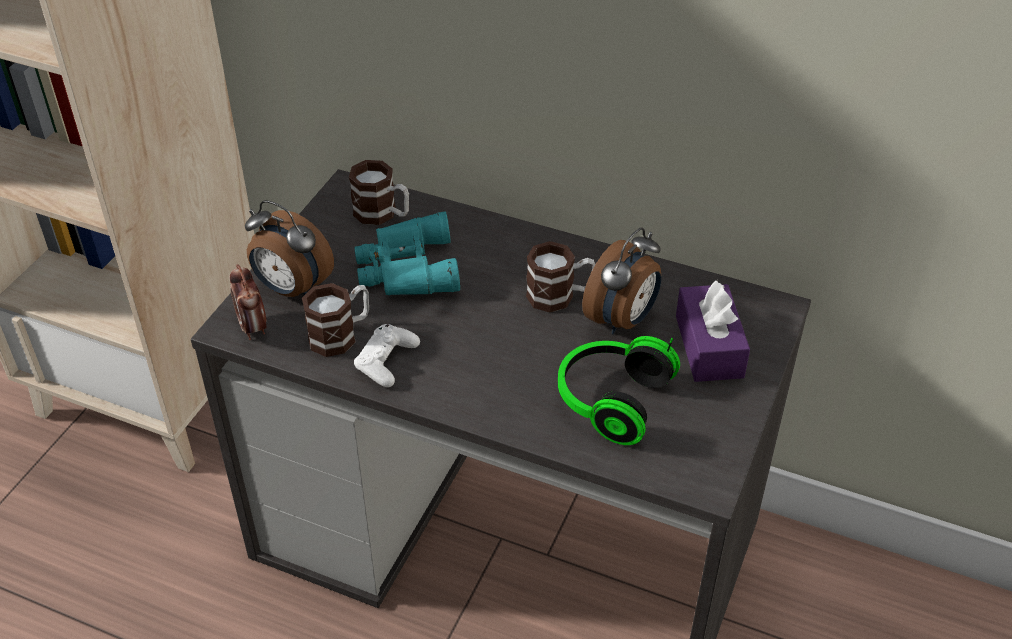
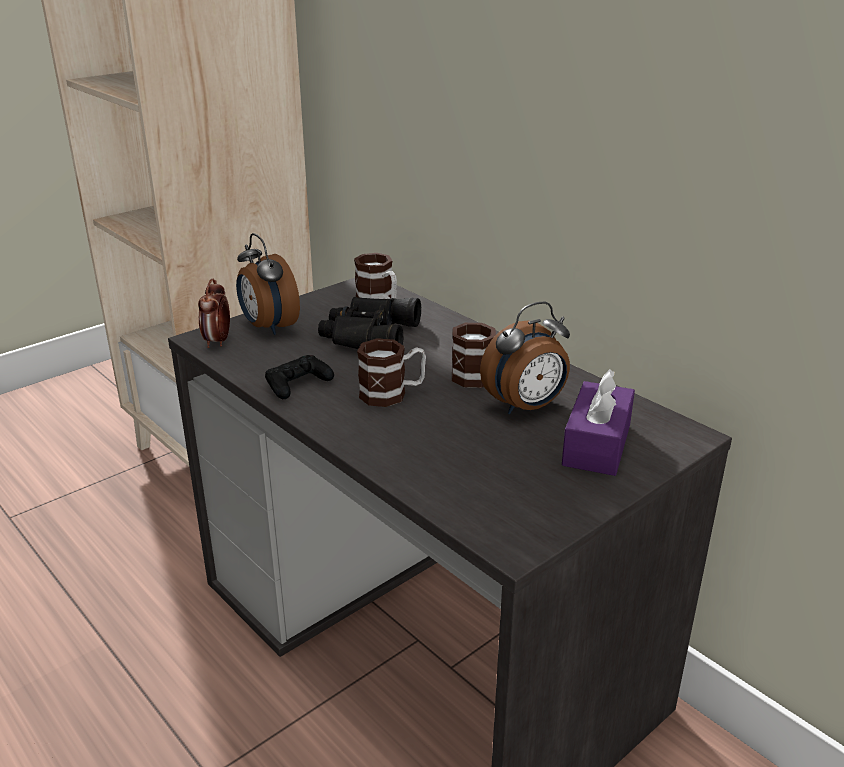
camera: 25 degrees right, 15 degrees down
mug [302,283,369,357] -> mug moved to [357,338,426,407]
white game controller [354,324,420,387] -> black game controller [265,355,334,399]
turquoise binoculars [355,212,460,295] -> black binoculars [318,297,421,349]
headphones [558,336,680,445] -> none

